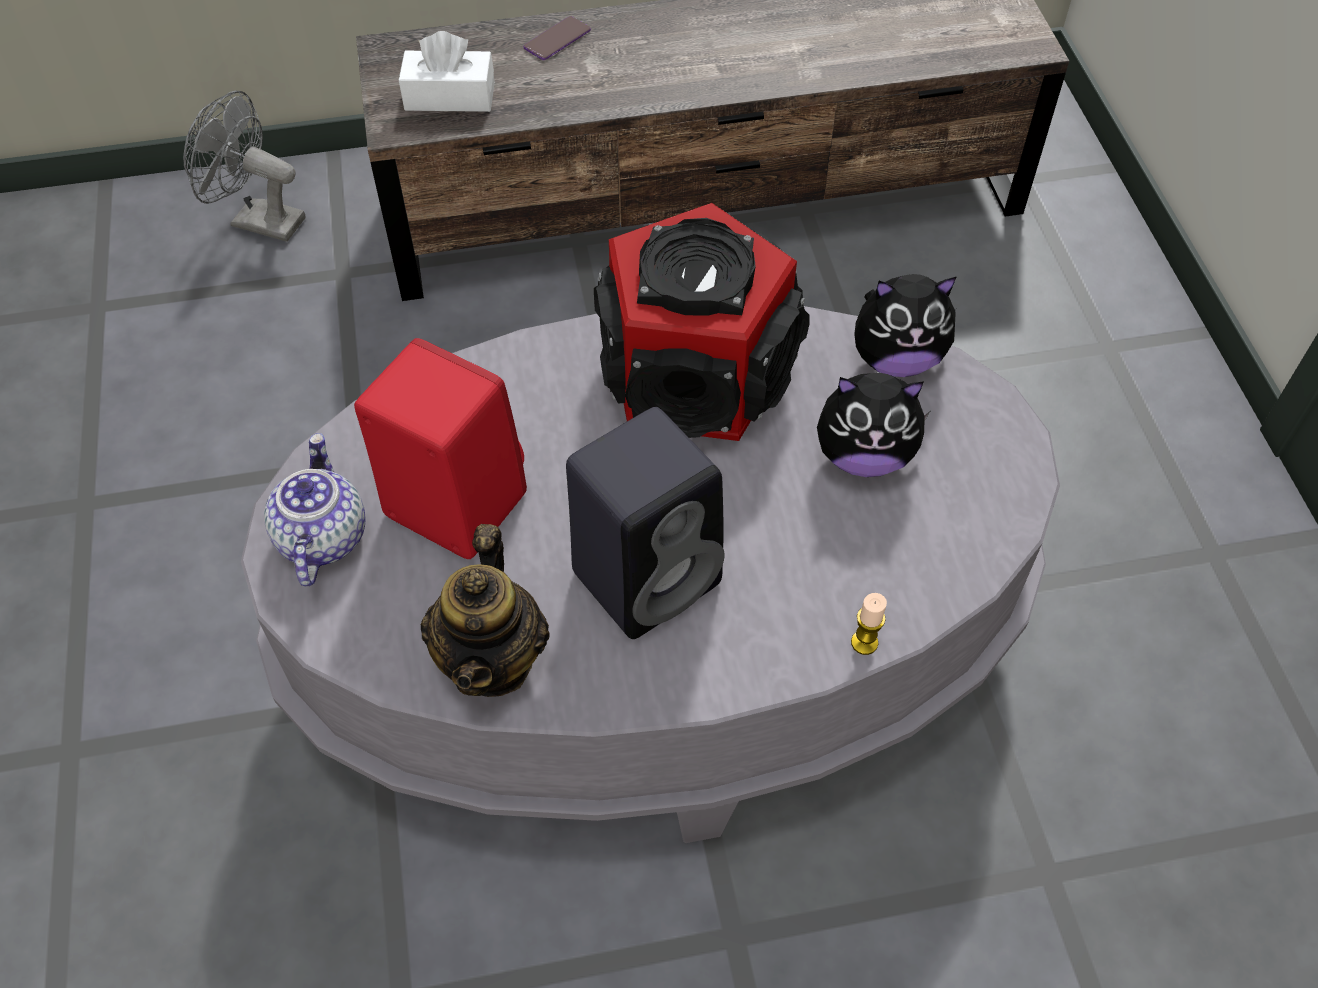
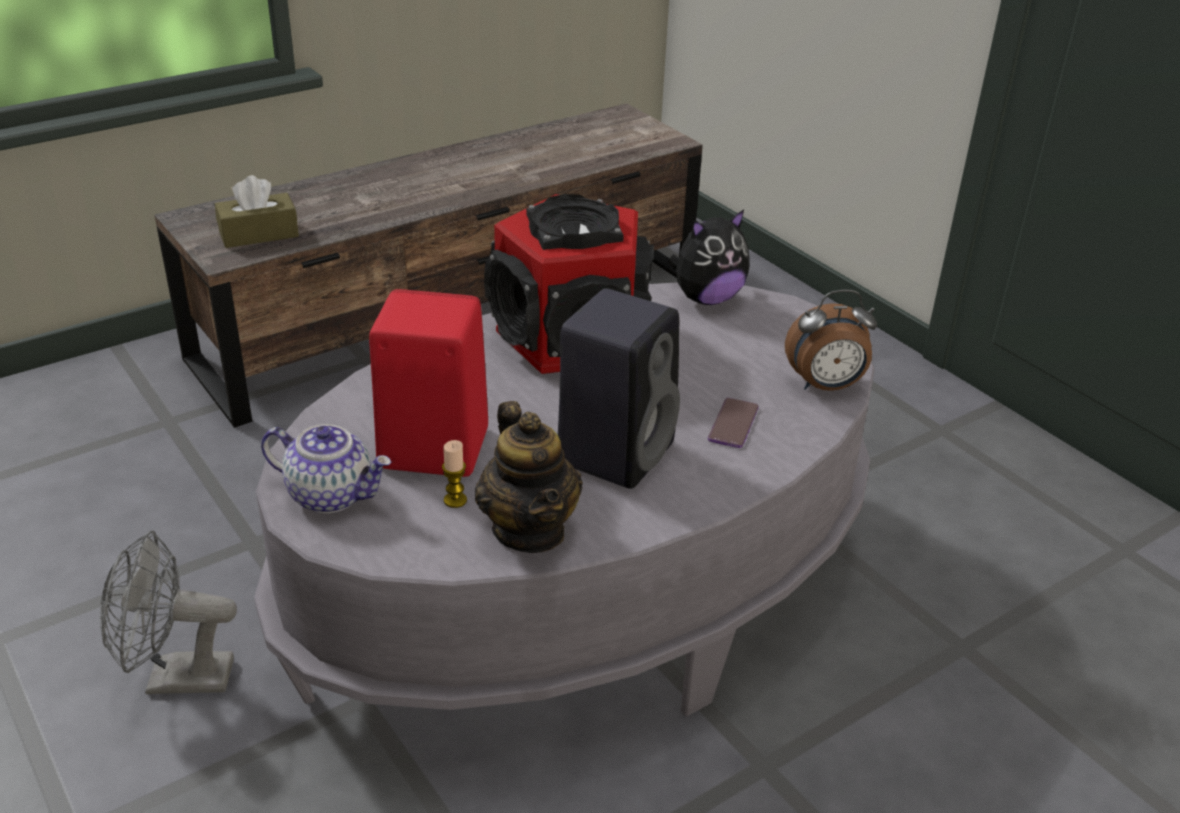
camera: 25 degrees left, 20 degrees down
grey fan [183,90,306,242] -> grey fan moved to [100,531,237,694]
teapot [264,433,365,586] -> teapot turned 135 degrees clockwise [261,424,391,513]
white tissue box [399,31,495,112] -> brown tissue box [215,175,299,248]
phone [523,16,591,60] -> phone moved to [708,398,759,448]
plush toy [817,373,930,477] -> none
candle [851,593,887,655] -> candle moved to [442,440,467,508]
none -> alarm clock [785,290,877,391]

